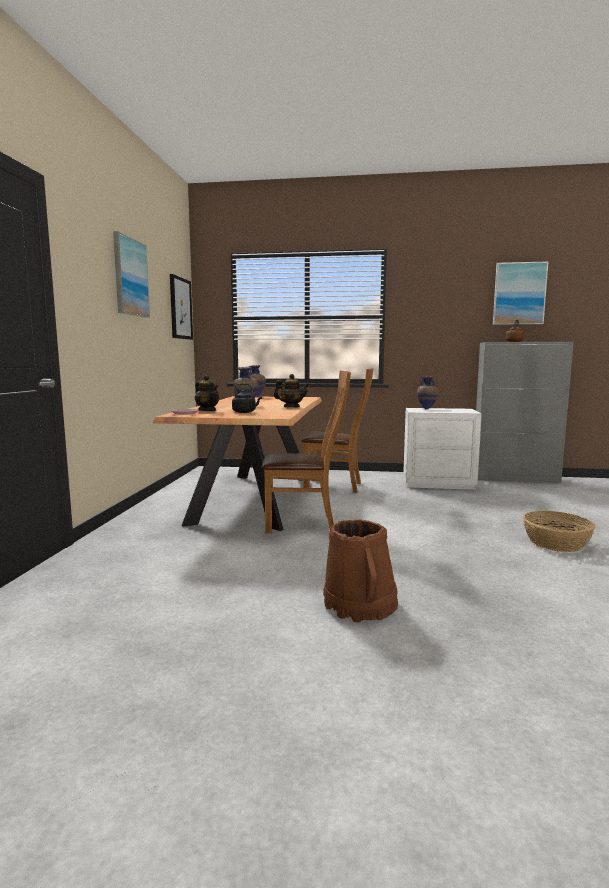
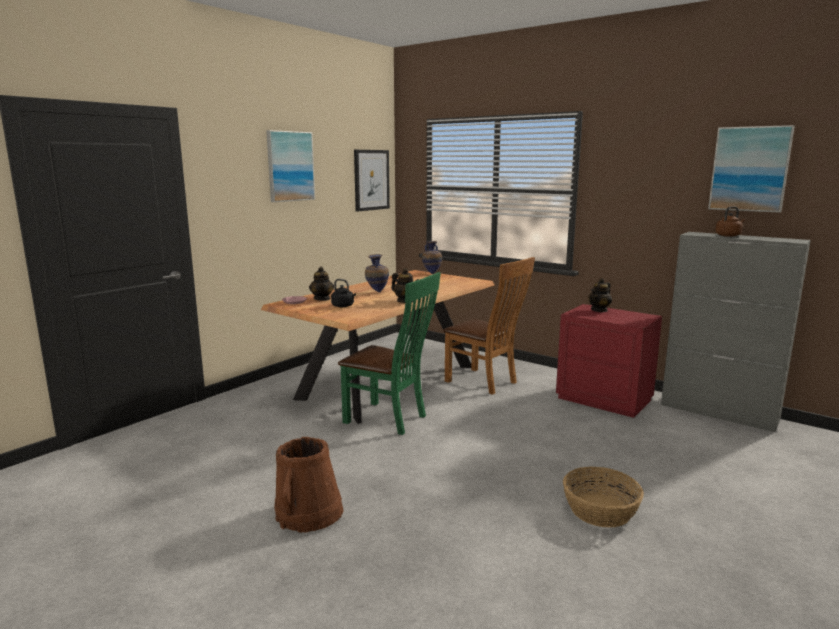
camera: 30 degrees right, 5 degrees up
brown chair [262,371,351,533] -> green chair [338,272,441,435]
white nightstand [403,408,482,490] -> red nightstand [556,304,662,418]
vase [417,376,438,409] -> teapot [588,278,612,312]

